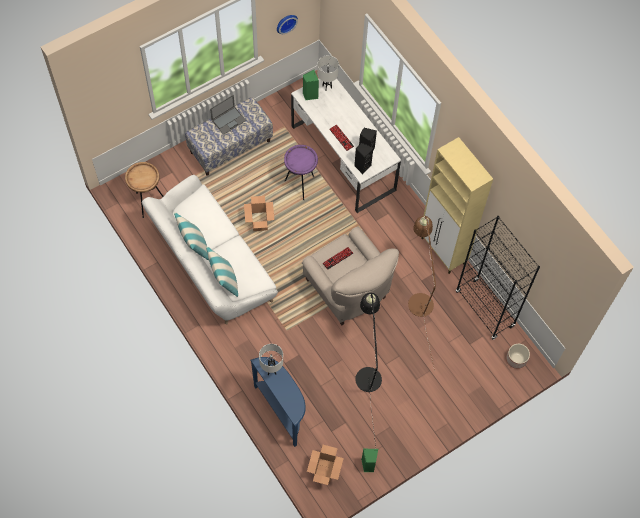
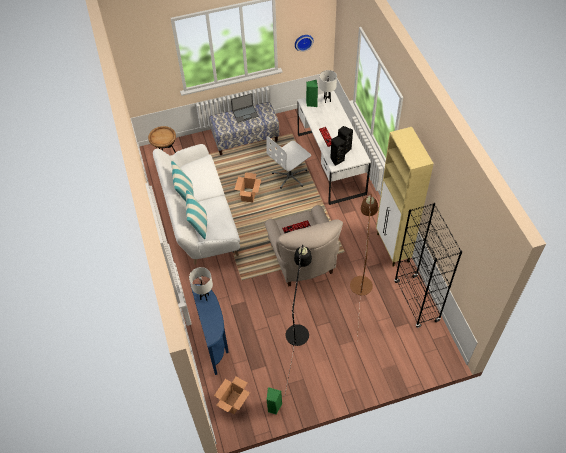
camera: 20 degrees right, 10 degrees down
purple side table [284,145,318,201] -> white office chair [266,136,311,189]
planter [506,344,530,369] -> none

